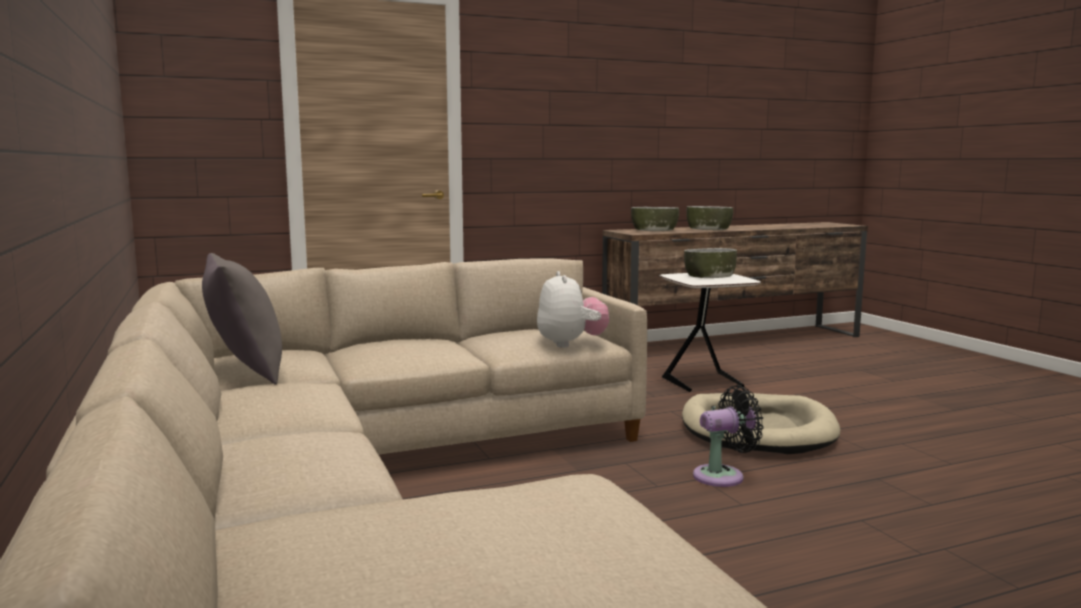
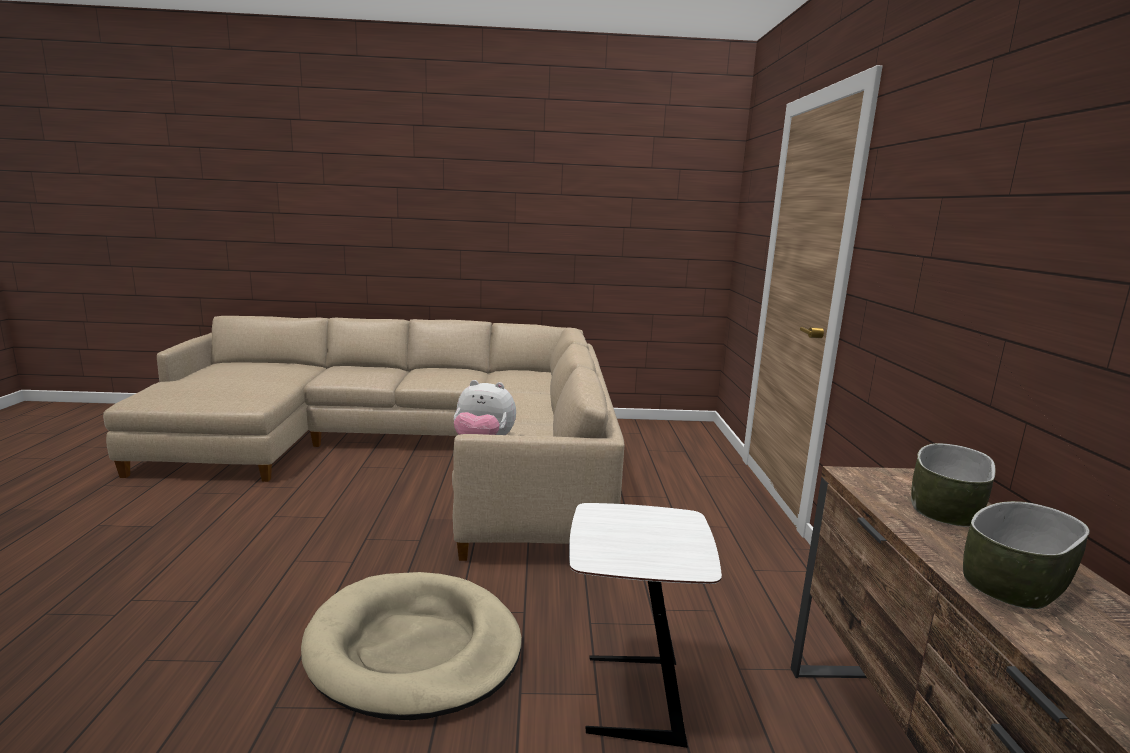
camera: 110 degrees right, 5 degrees up
grey pillow [202,253,282,385] -> none
bowl [684,248,737,278] -> none
black fan [693,385,764,487] -> none

